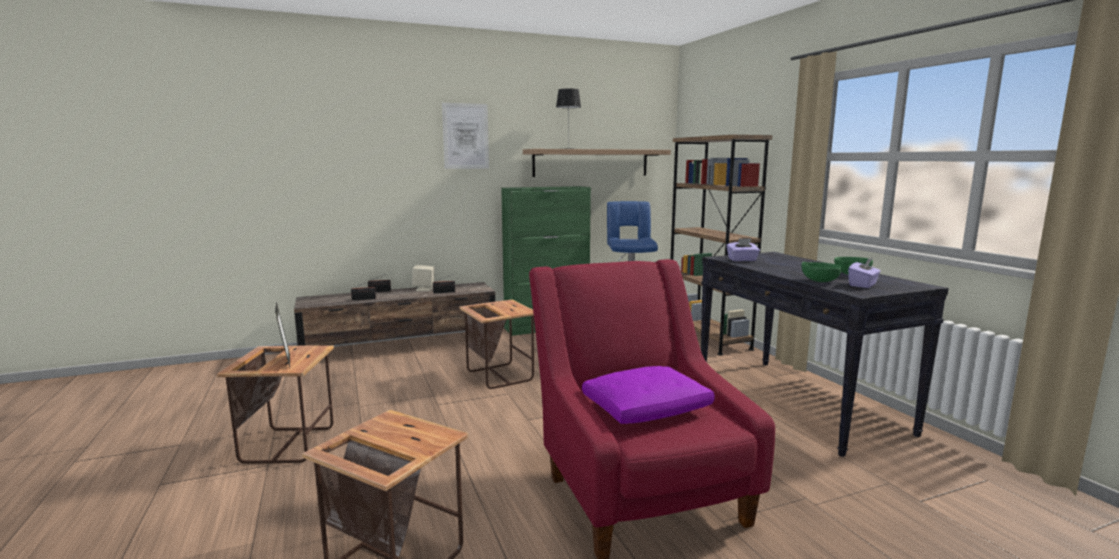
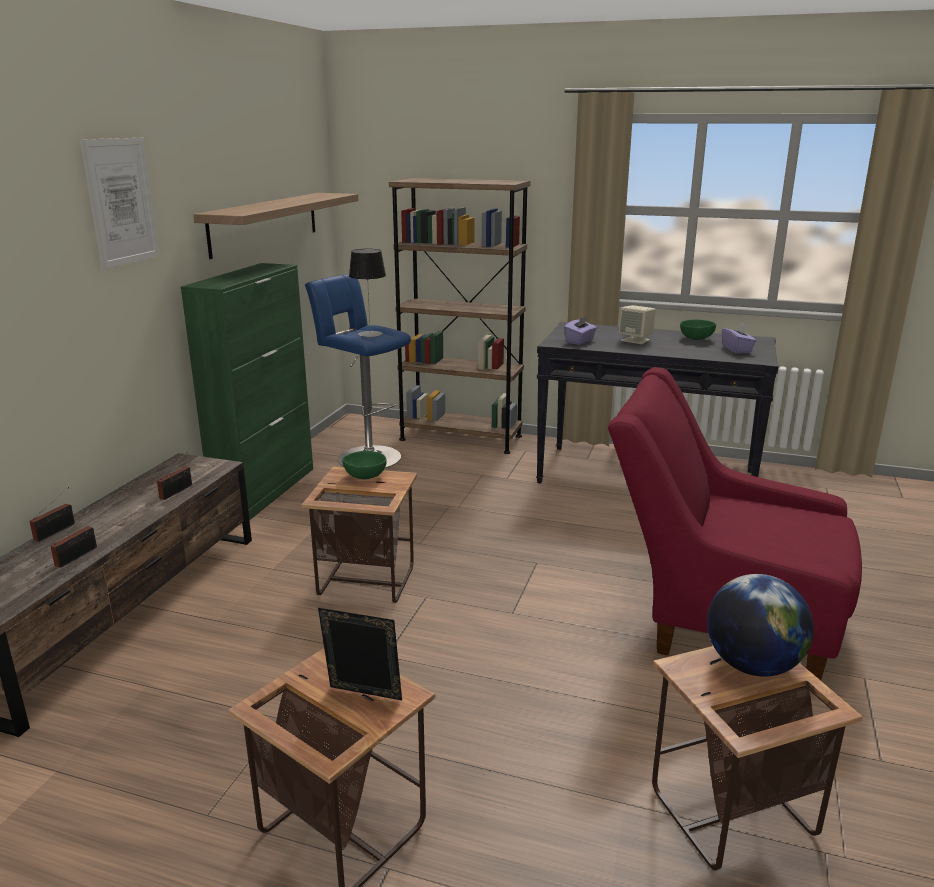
camera: 50 degrees left, 10 degrees up
beige speaker [412,265,435,291] -> beige speaker moved to [618,305,656,344]
table lamp [556,88,581,148] -> table lamp moved to [349,249,386,337]
purple pillow [582,366,715,424] -> none
green bowl [801,262,842,282] -> green bowl moved to [342,451,387,479]
none -> globe [707,574,814,677]

